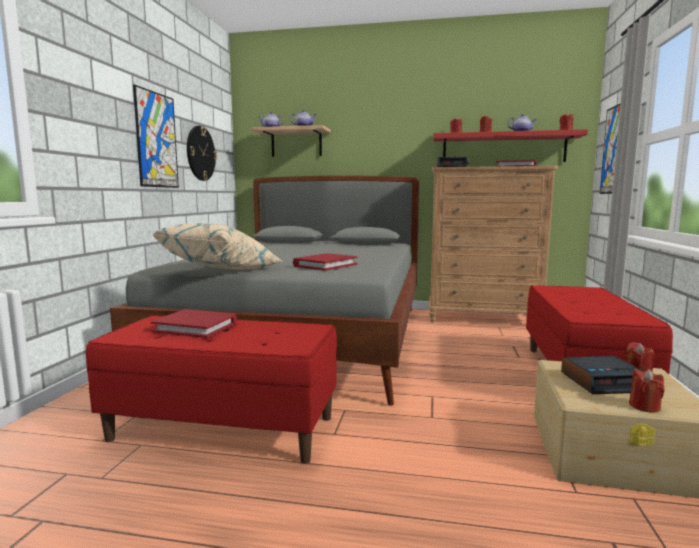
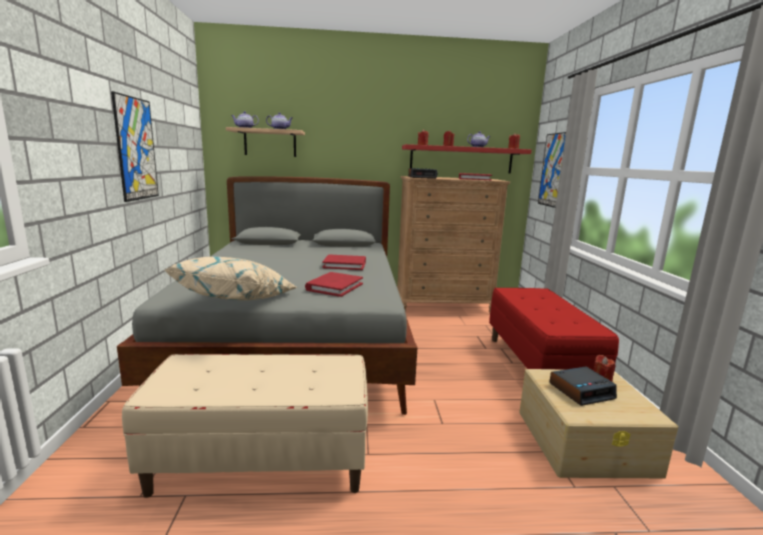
camera: 15 degrees left, 5 degrees up
red bench [86,315,337,464] -> beige bench [122,354,368,498]
red book [151,309,237,338] -> red book moved to [322,254,366,270]
wall clock [187,126,217,181] -> none
red candle [629,369,664,413] -> none

